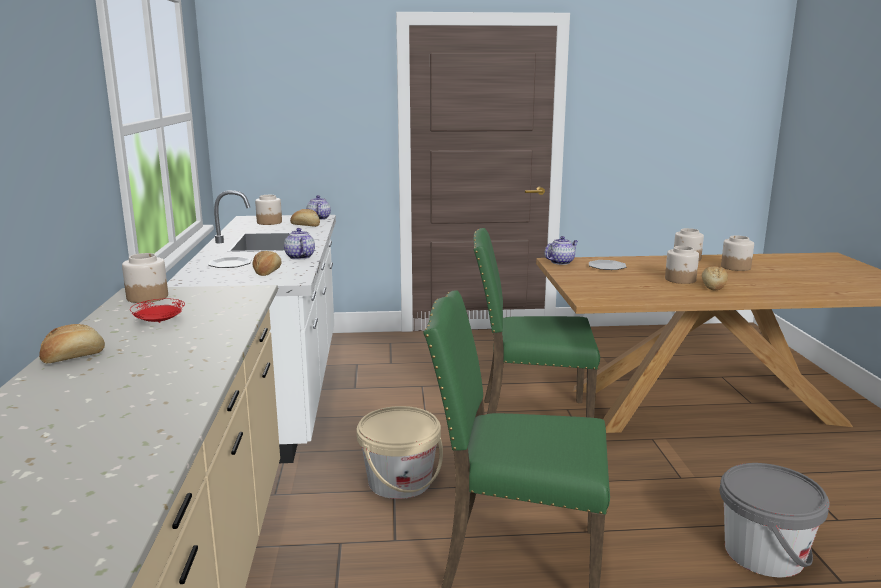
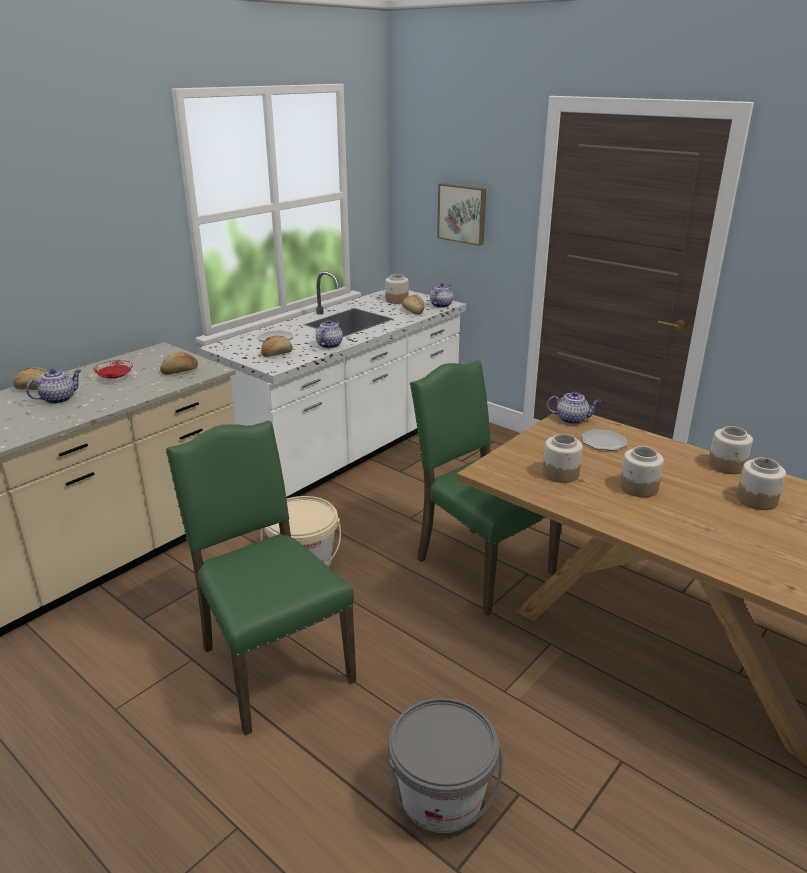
camera: 45 degrees right, 10 degrees up
jar [122,253,168,303] -> jar moved to [542,434,583,483]
bread [702,266,728,291] -> bread moved to [160,352,198,375]
none -> teapot [26,369,81,404]
none -> picture [437,183,486,246]

